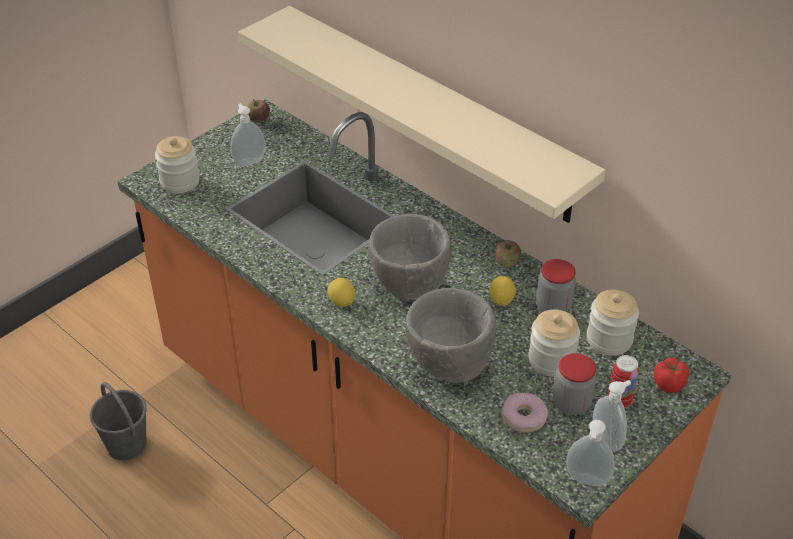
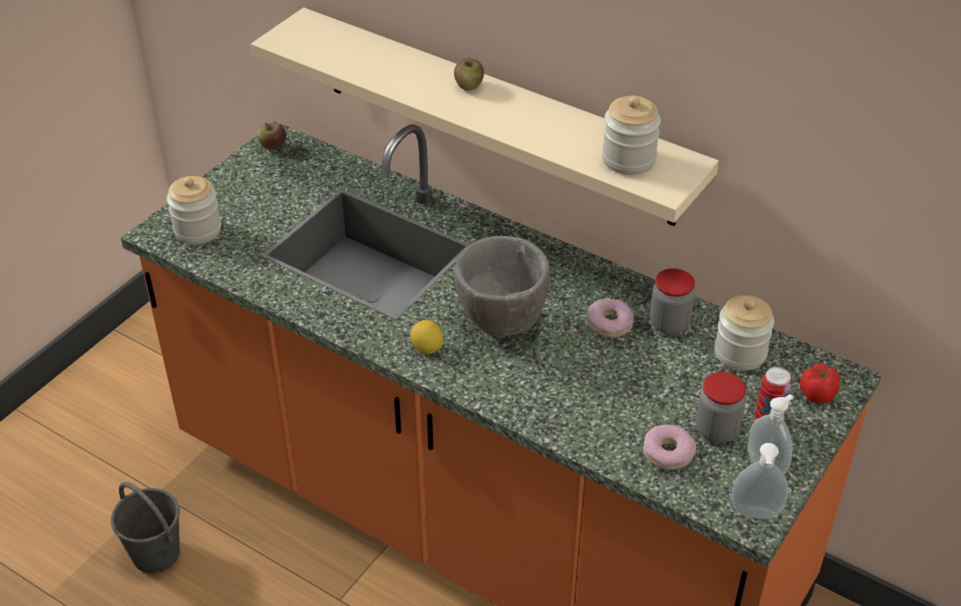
camera: 10 degrees left, 0 degrees up
soap dispenser [231,103,265,166] -> none
grey bowl [406,288,496,383] -> none
lemon [489,276,516,306] -> donut [587,298,634,338]
apple [496,240,521,268] -> apple moved to [454,58,484,91]
jar [528,309,580,377] -> jar moved to [602,96,661,175]

